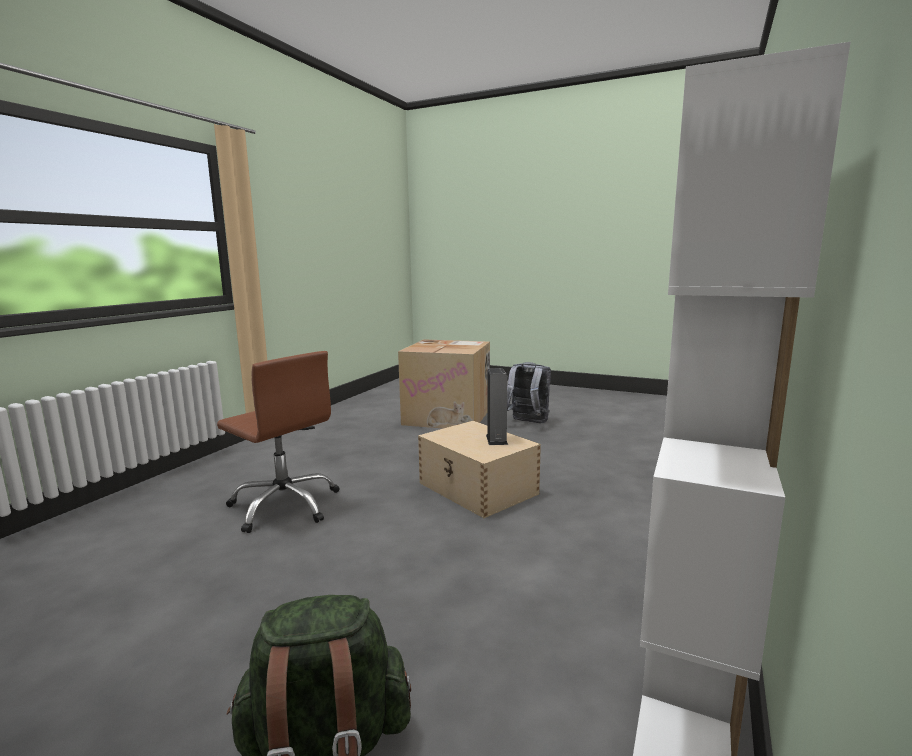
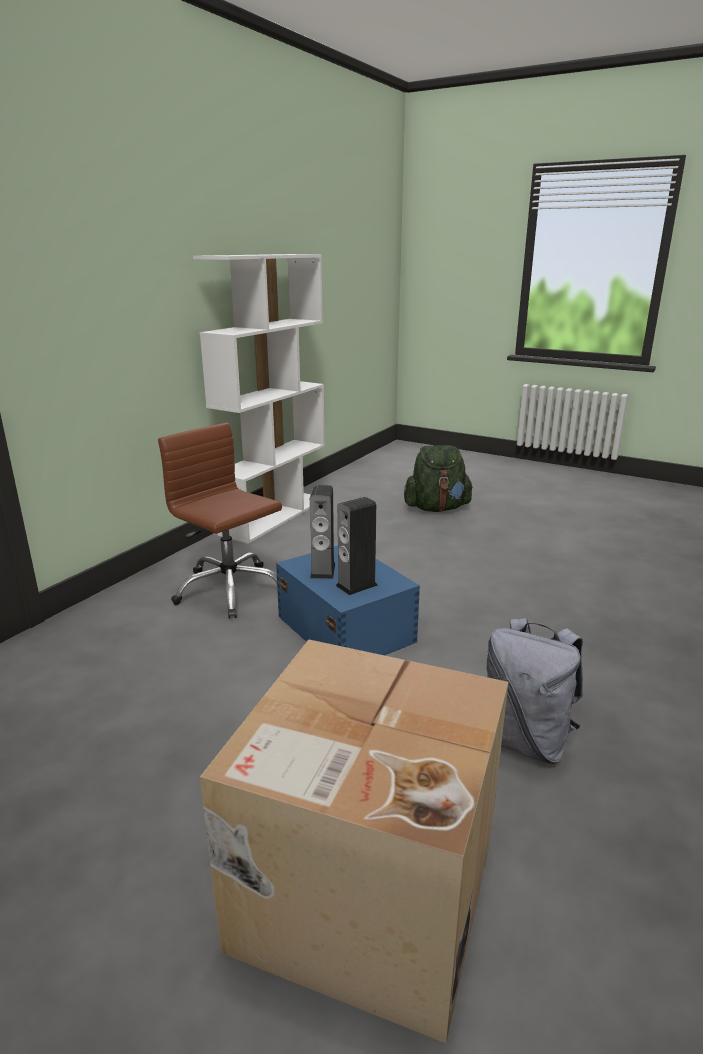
camera: 175 degrees left, 10 degrees up
brown office chair [217,351,339,533] -> brown office chair moved to [158,423,282,619]
beige storage box [418,421,541,518] -> blue storage box [276,546,420,655]
grey backpack [507,362,551,423] -> grey backpack moved to [487,618,583,764]
none -> speaker [336,497,378,595]

